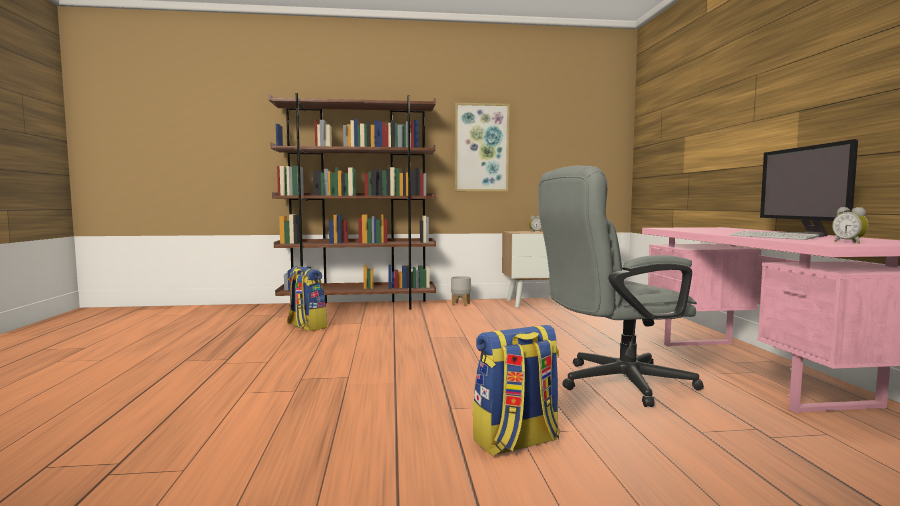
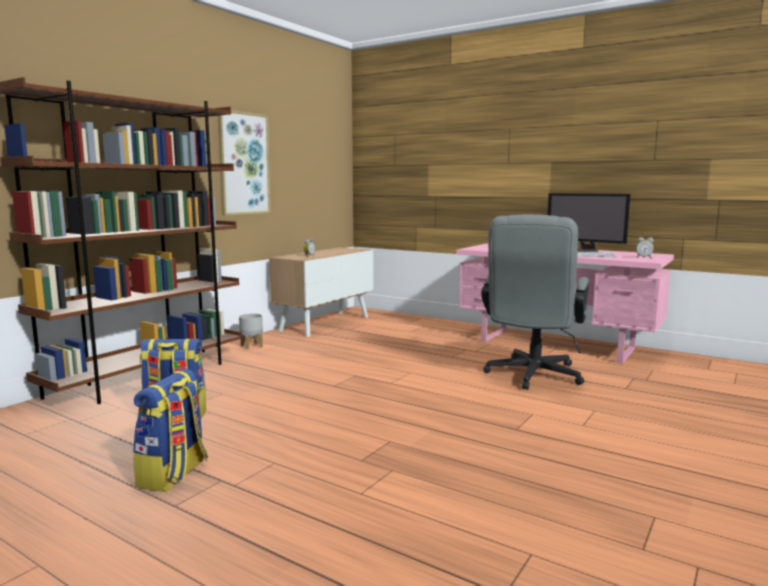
camera: 50 degrees left, 5 degrees up
backpack [473,325,560,456] -> backpack moved to [133,369,208,492]

